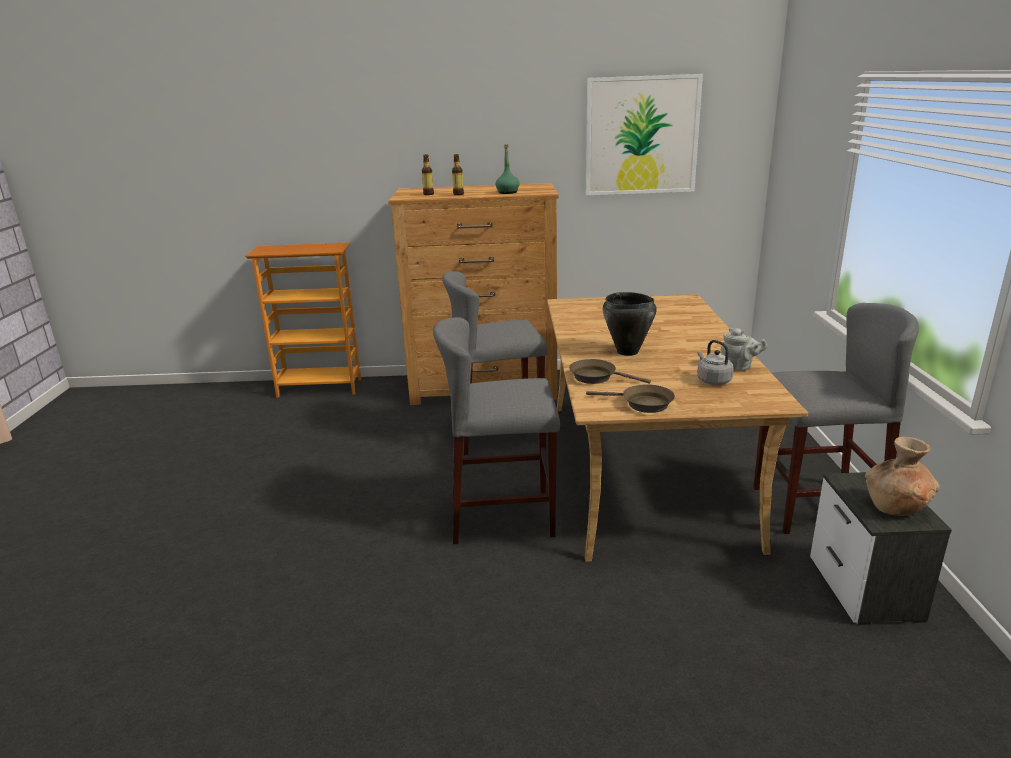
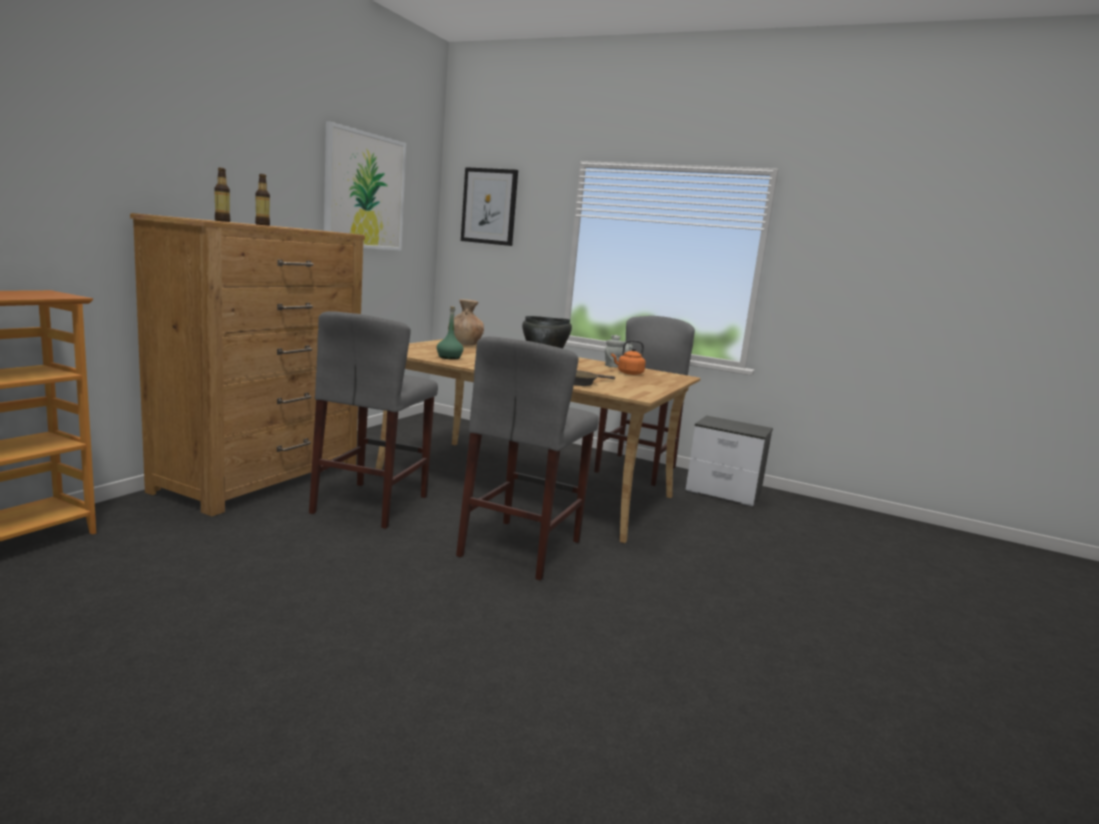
camera: 65 degrees left, 10 degrees down
green bottle [495,144,520,194] -> green bottle moved to [436,306,464,360]
brown frying pan [586,385,675,413] -> none
grey kettle [697,340,734,385] -> orange kettle [611,340,646,375]
brown vase [865,437,940,516] -> brown vase moved to [448,299,484,345]
none -> picture [461,167,518,246]

